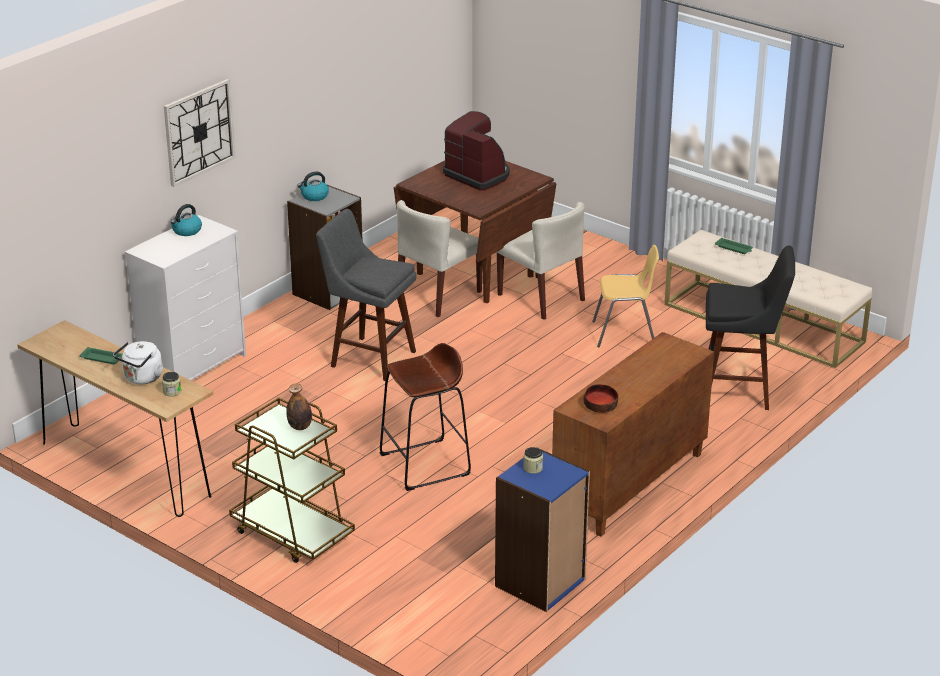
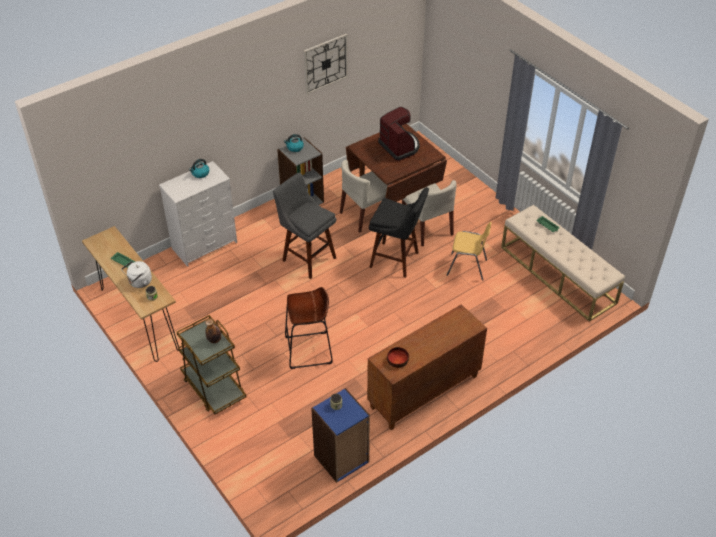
camera: 15 degrees right, 15 degrees up
wall clock [164,79,235,187] -> wall clock moved to [304,34,348,95]
black stool [706,246,795,410] -> black stool moved to [369,187,429,278]

